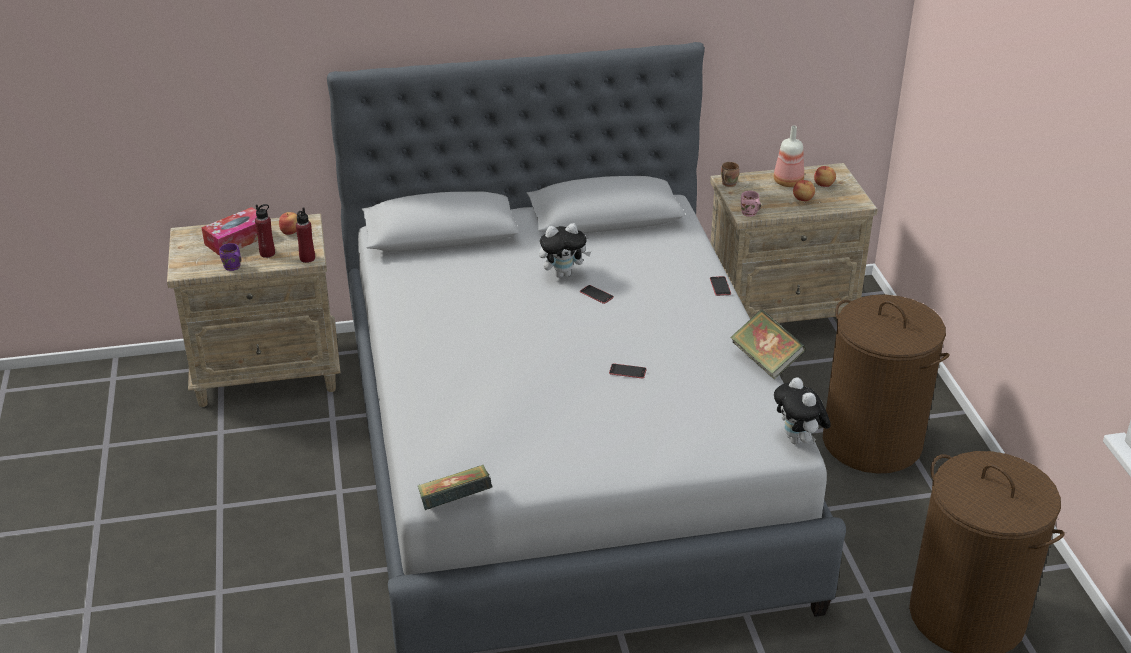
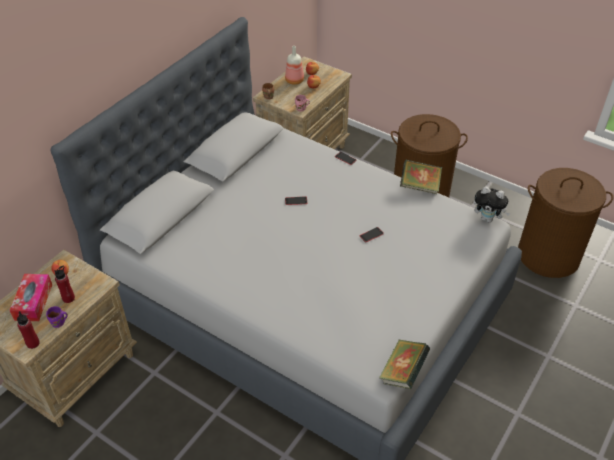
camera: 45 degrees left, 10 degrees up
red bottle [296,207,315,263] -> red bottle moved to [17,311,40,349]
plush toy [539,223,591,278] -> none

